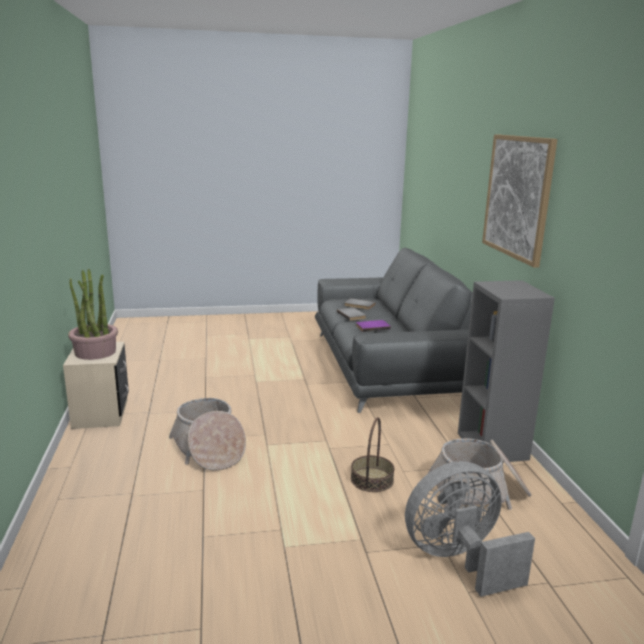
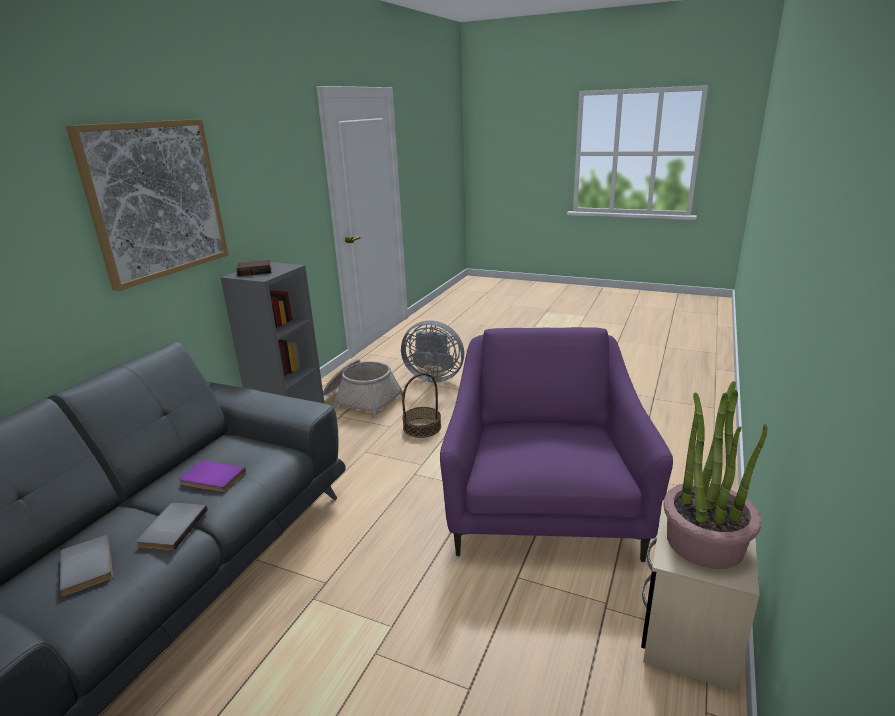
camera: 145 degrees left, 5 degrees up
basket [169,398,246,470] -> purple armchair [440,327,673,562]
none -> book [237,260,272,276]

